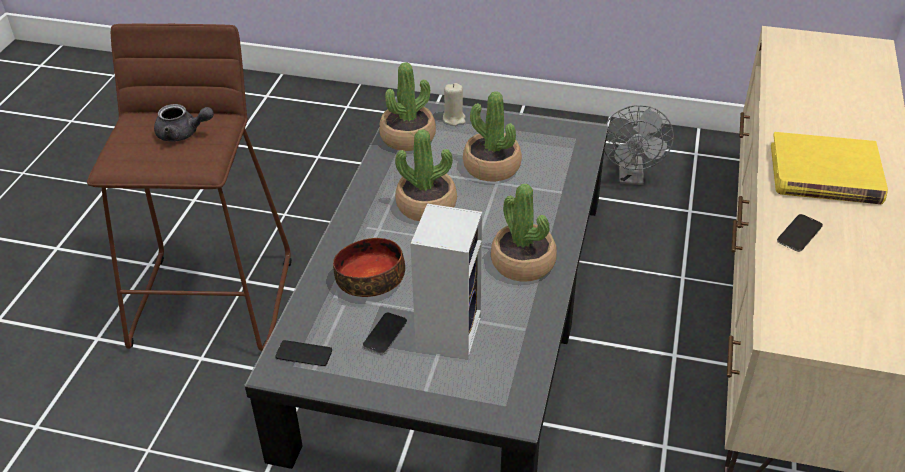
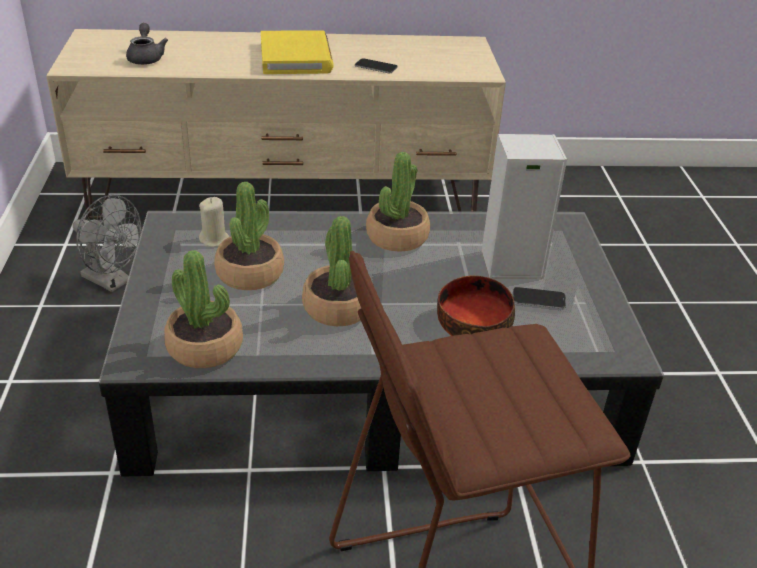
camera: 110 degrees left, 5 degrees down
grey teapot [154,104,214,142] -> grey teapot moved to [126,23,168,65]
phone [275,340,332,366] -> none
beige candle [443,83,466,126] -> beige candle moved to [199,197,229,247]
grey fan [604,105,674,185] -> grey fan turned 45 degrees clockwise [73,195,142,292]

